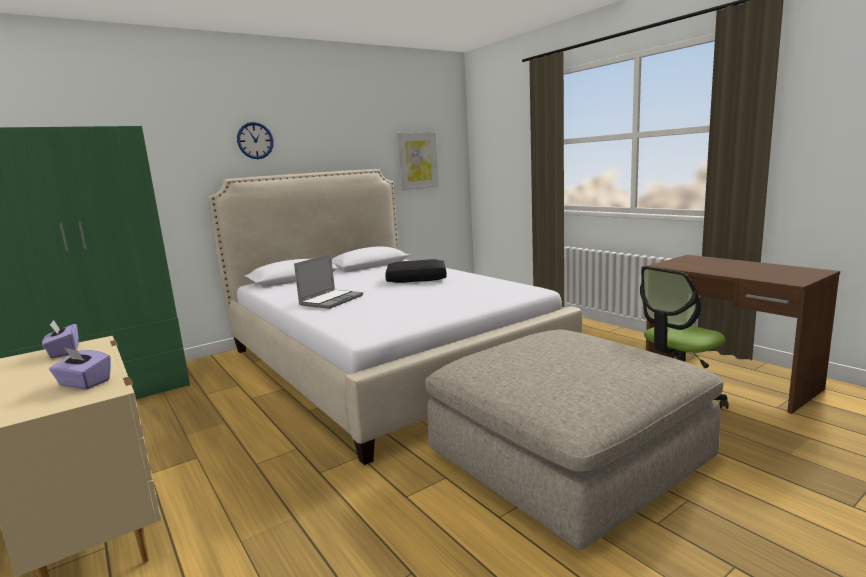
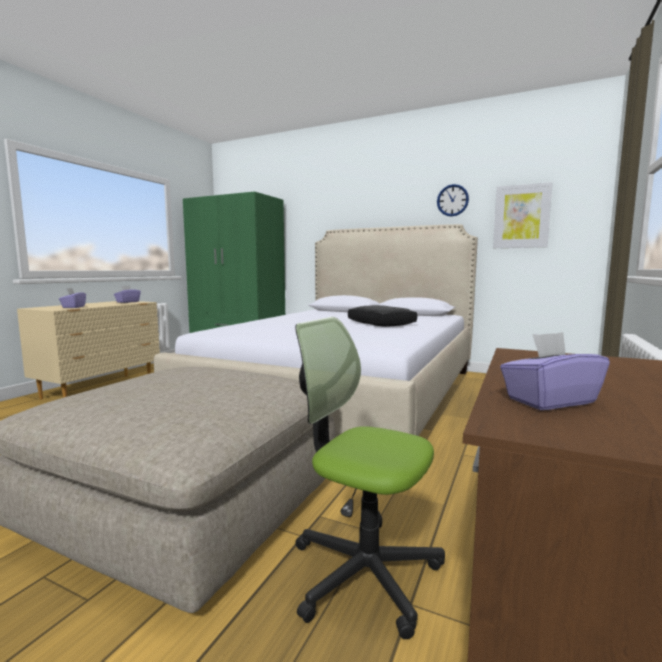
camera: 60 degrees right, 5 degrees down
wall clock [237,122,274,159] -> wall clock moved to [437,184,469,216]
laptop [294,254,363,309] -> none
none -> purple tissue box [500,332,610,410]

